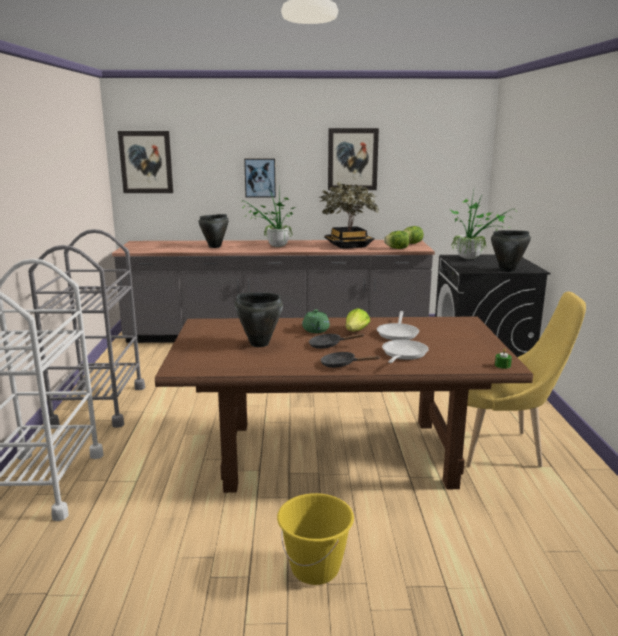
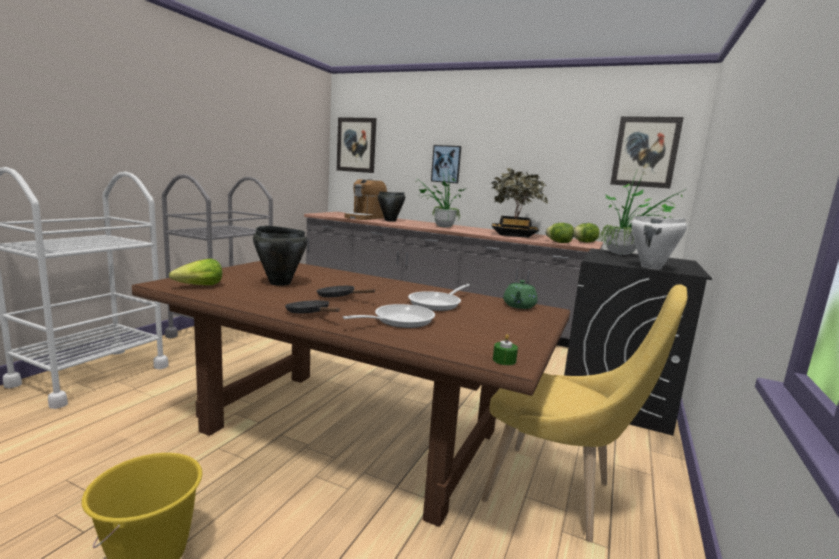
camera: 25 degrees right, 5 degrees down
green teapot [302,310,330,333] -> green teapot moved to [503,280,538,309]
picture [328,128,379,190] -> picture moved to [610,116,684,188]
lettuce [346,308,370,331] -> lettuce moved to [169,259,222,285]
black cooking pot [491,230,531,272] -> white cooking pot [631,215,687,269]
none -> coffee machine [345,179,387,220]

